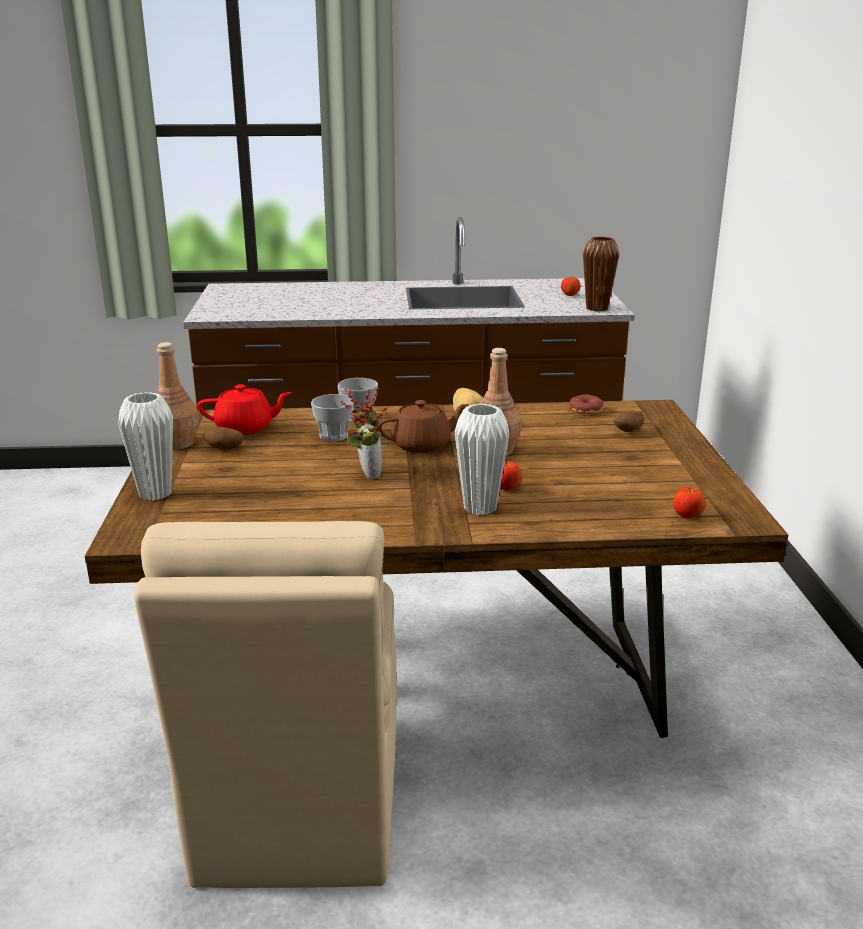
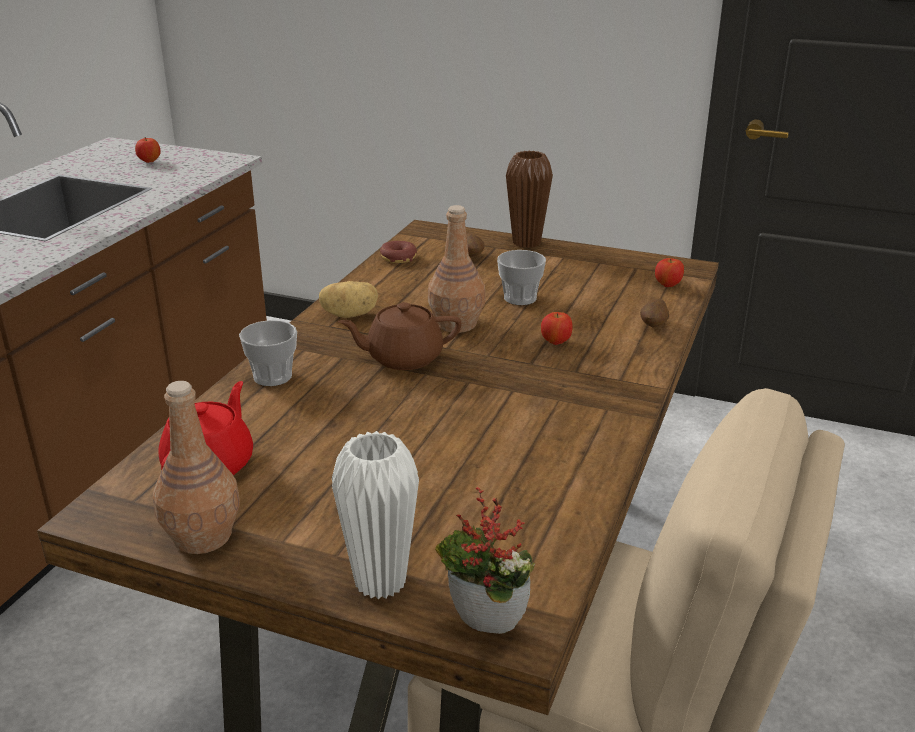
camera: 65 degrees left, 5 degrees up
potato [202,427,244,450] -> potato moved to [640,299,669,327]
cup [311,394,354,442] -> cup moved to [497,250,546,305]
potted plant [341,388,388,480] -> potted plant moved to [435,487,535,634]
brown teapot [378,400,469,453] -> brown teapot turned 105 degrees counterclockwise [338,302,462,370]
white vase [455,404,509,515] -> none
brown vase [583,237,619,311] -> brown vase moved to [506,151,553,248]

